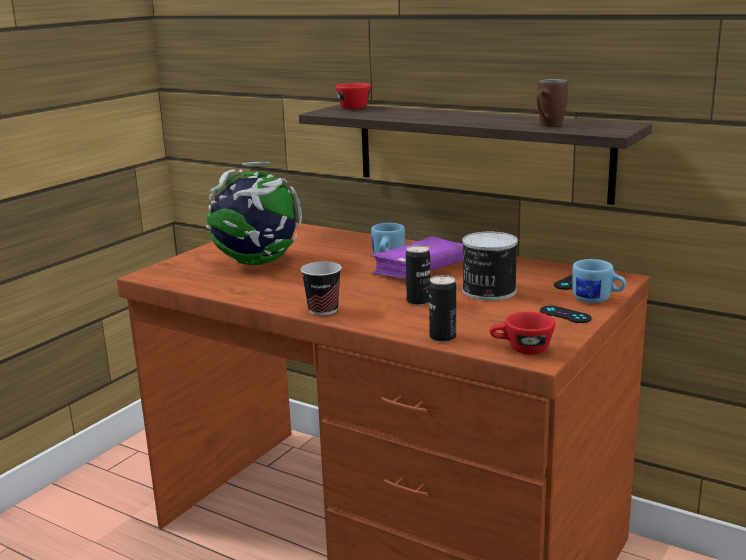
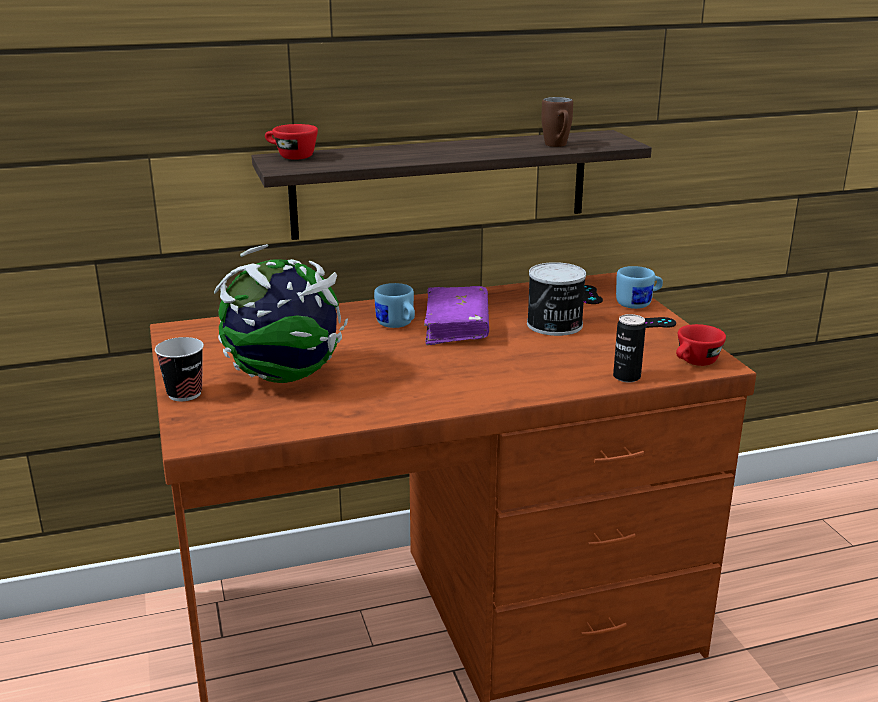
camera: 50 degrees left, 5 degrees up
cup [301,262,342,316] -> cup moved to [155,337,204,401]
can [406,245,430,305] -> none

